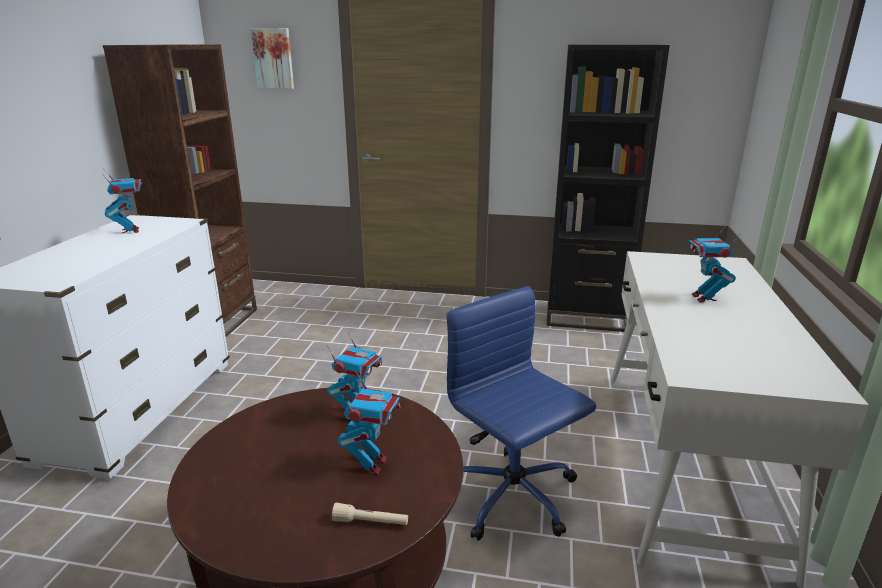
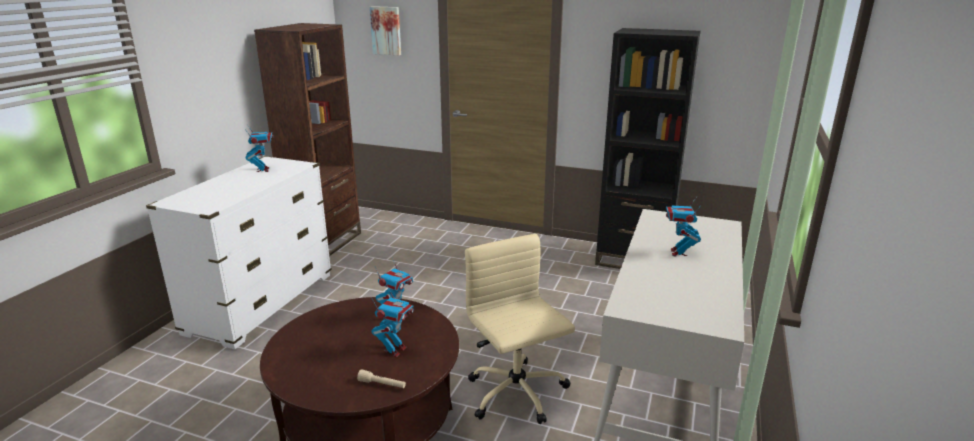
camera: 10 degrees right, 0 degrees up
blue office chair [446,286,596,541] -> beige office chair [465,234,575,424]

